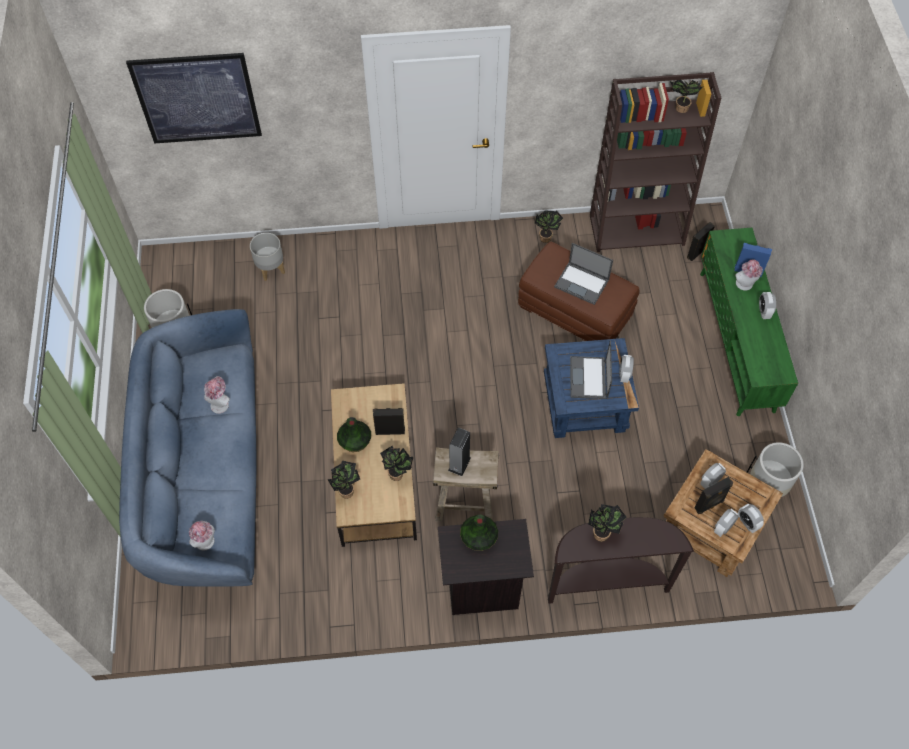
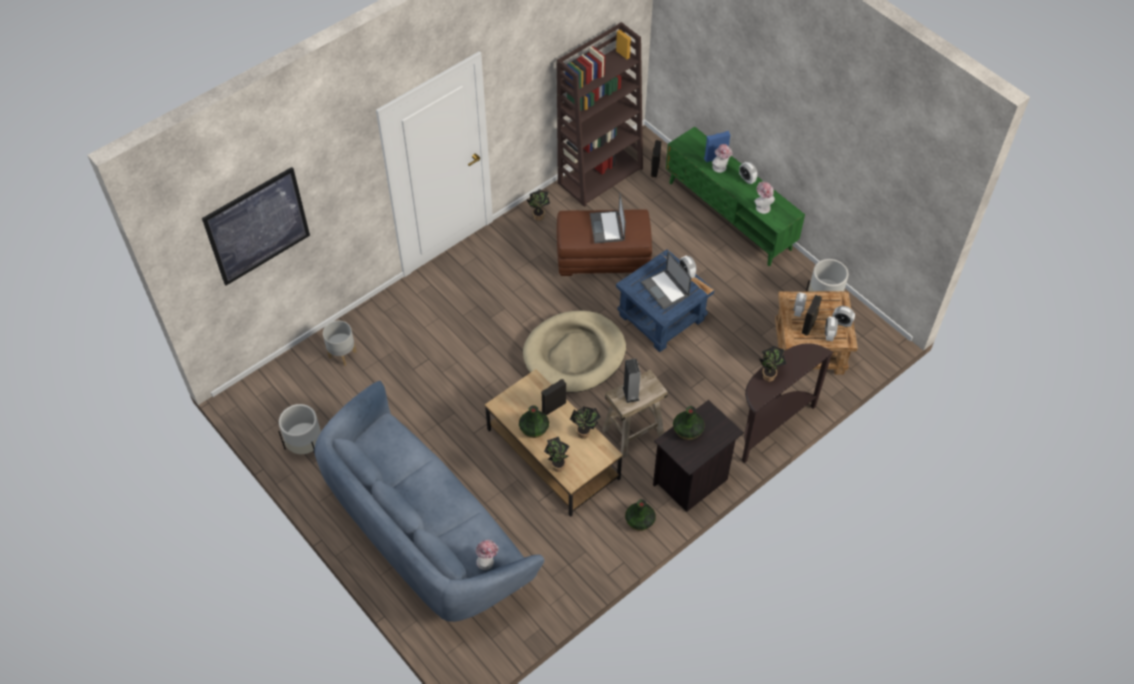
camera: 35 degrees left, 5 degrees down
hat [204,376,230,414] -> hat moved to [754,182,775,214]
laptop [554,243,613,305] -> laptop turned 90 degrees clockwise [590,193,626,244]
potted plant [670,80,704,113] -> none
none -> beige dog bed [523,311,626,393]
none -> vase [625,499,656,531]

